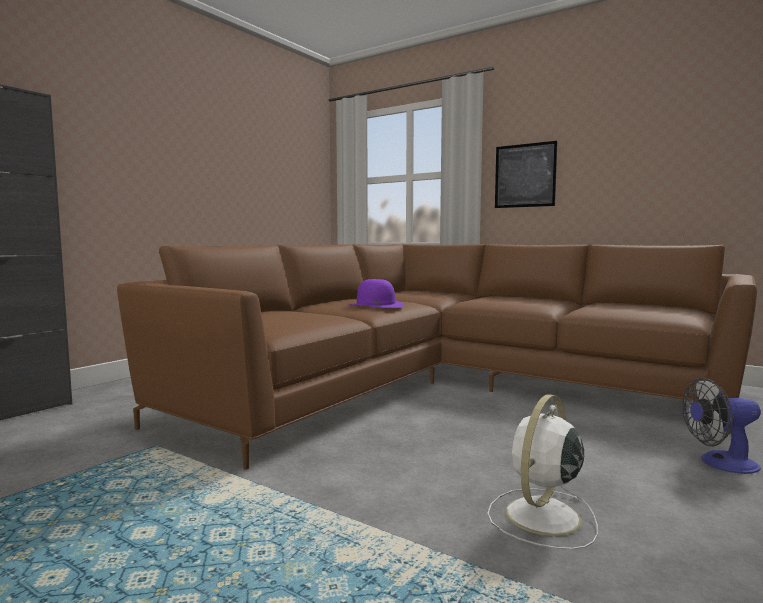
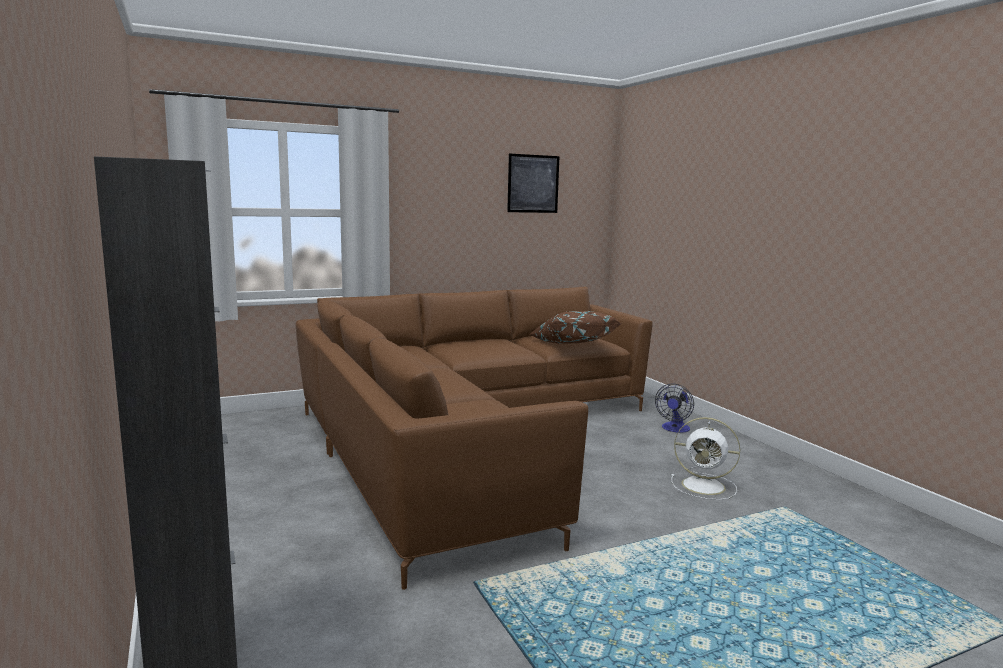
camera: 60 degrees left, 5 degrees up
purple hat [348,279,404,308] -> none
white fan [488,394,598,550] -> white fan turned 45 degrees counterclockwise [671,417,740,500]
picture [495,141,558,208] -> picture moved to [507,153,559,213]
none -> brown pillow [529,311,621,344]

